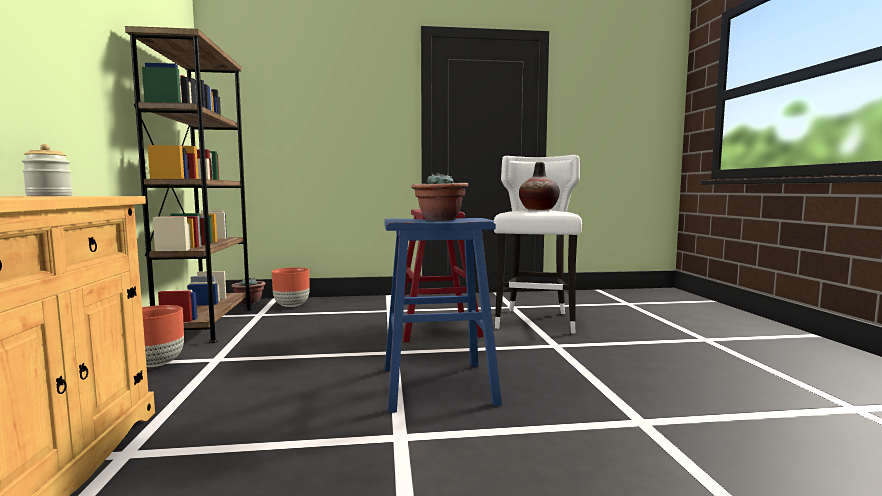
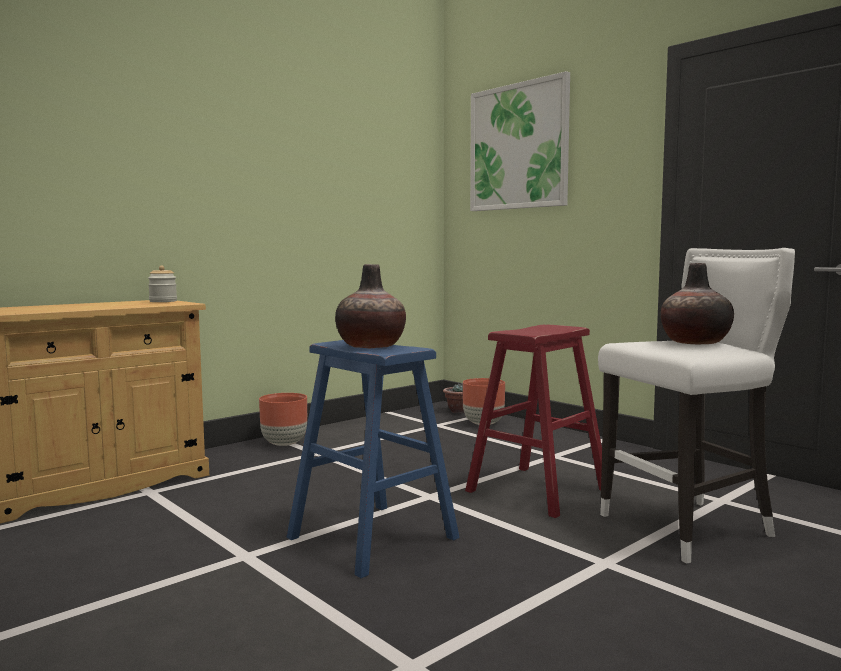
camera: 55 degrees right, 0 degrees up
brown bookcase [125,26,252,343] -> none
potted plant [411,173,469,220] -> vase [335,264,406,348]
none -> picture [470,71,570,211]

